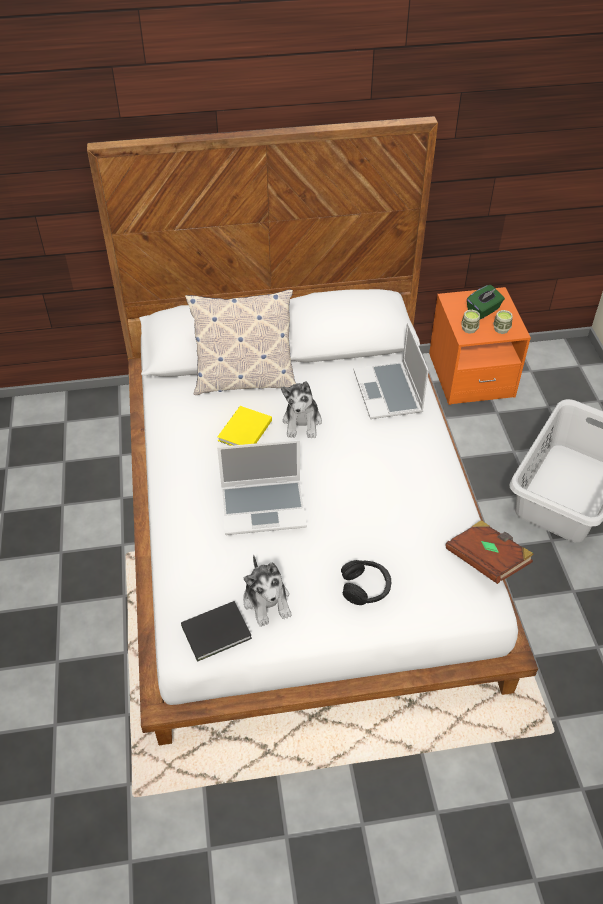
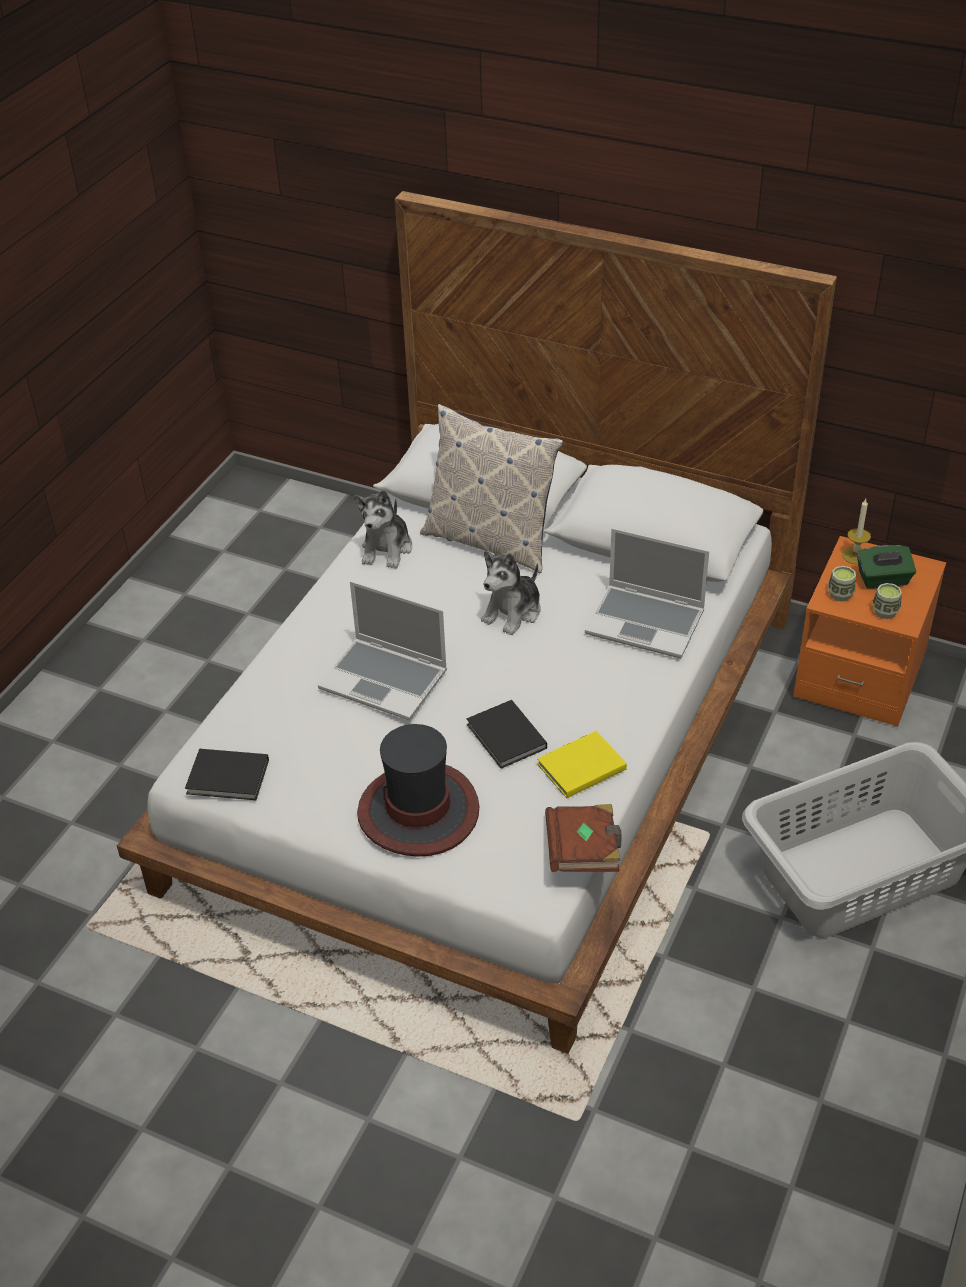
camera: 35 degrees right, 5 degrees down
yellow book [217,406,272,446] -> yellow book moved to [537,731,627,798]
plush toy [243,554,291,627] -> plush toy moved to [354,490,412,569]
black headphones [341,560,391,605] -> hat [357,724,479,857]
laptop [354,322,429,419] -> laptop turned 90 degrees counterclockwise [585,528,709,658]
none -> black book [467,700,547,769]
none -> candle [842,499,871,565]

